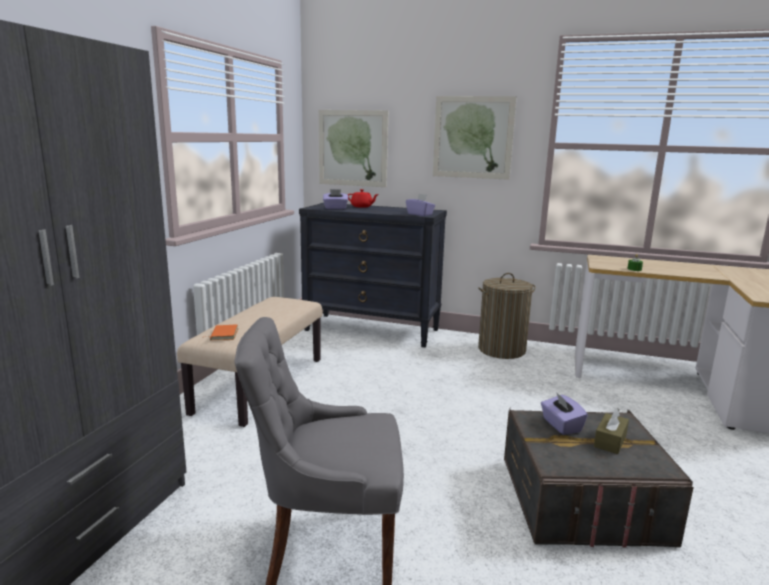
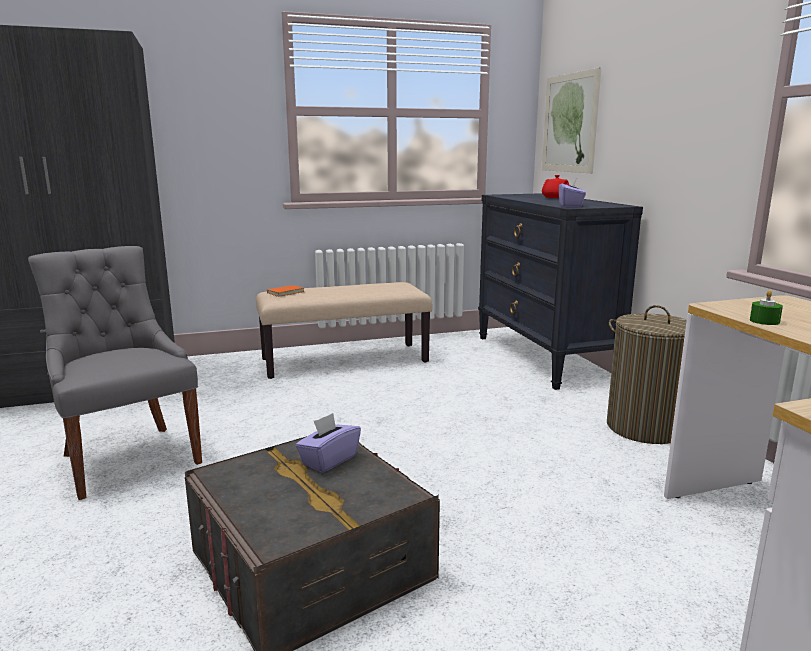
camera: 55 degrees right, 0 degrees up
purple tissue box [323,189,348,209] -> none
picture [433,96,517,180] -> none
brown tissue box [594,408,629,454] -> none

